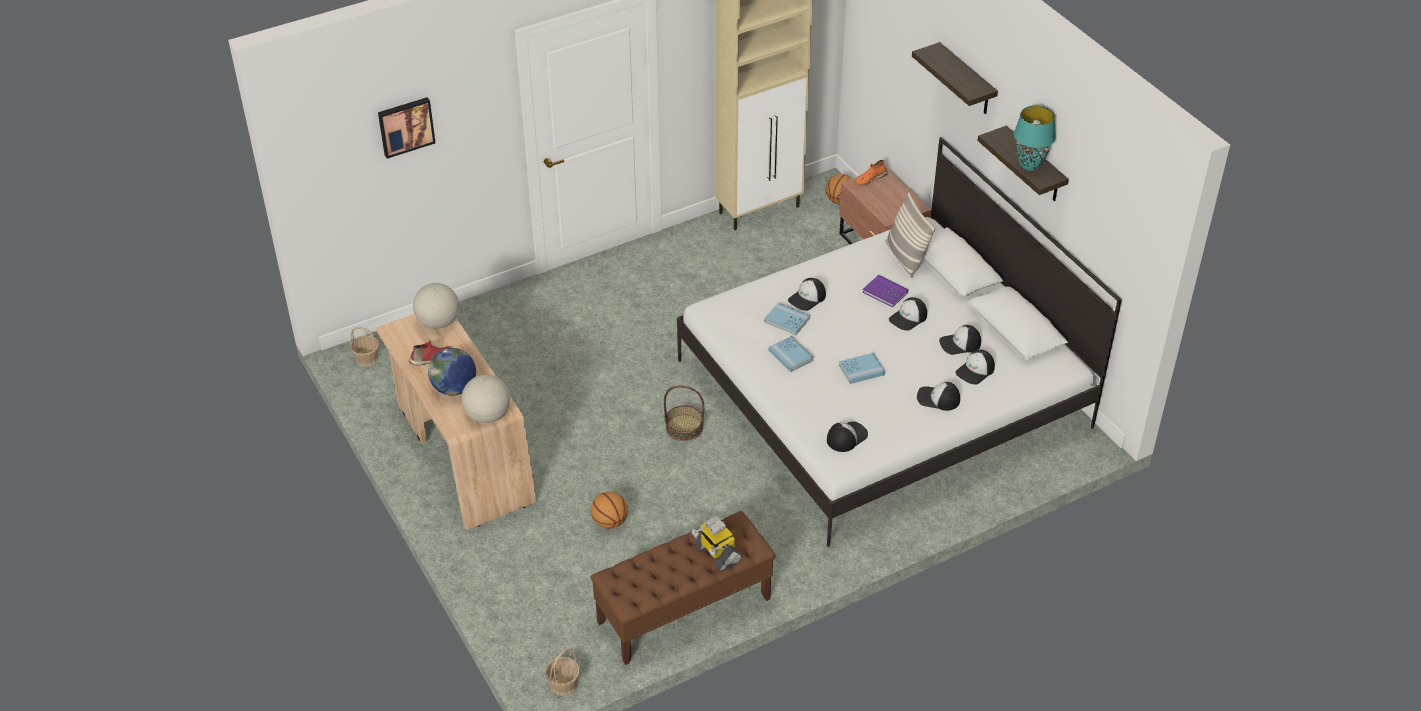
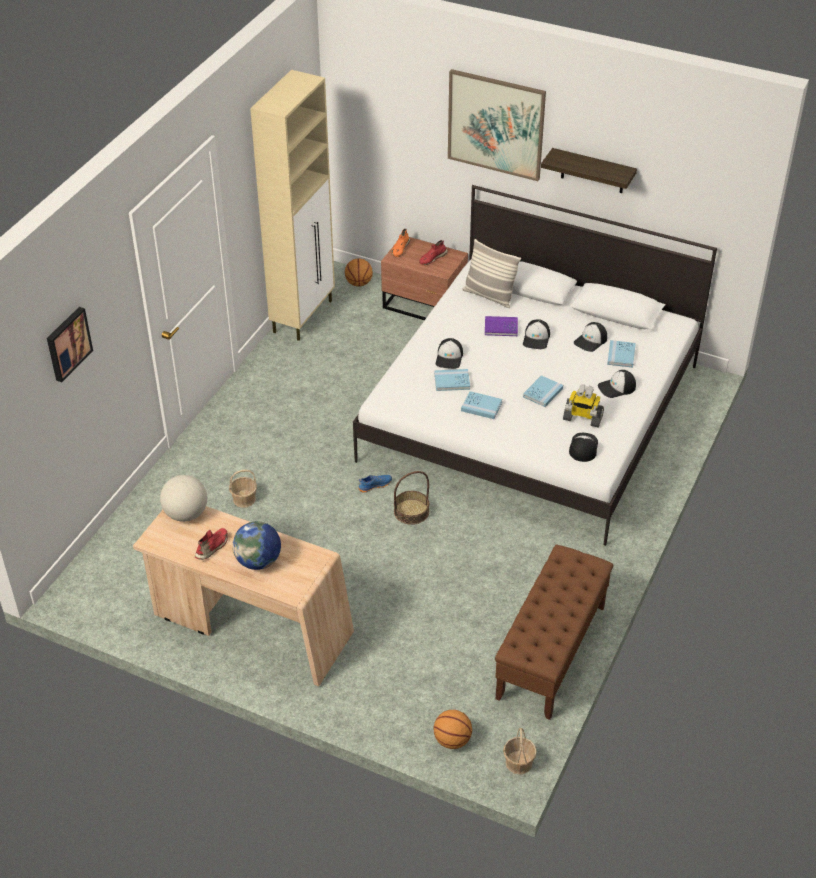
camera: 35 degrees left, 0 degrees up
basket [350,327,379,367] -> basket moved to [229,470,257,508]
globe [461,375,510,423] -> none
basketball [591,492,628,529] -> basketball moved to [433,710,472,749]
toy robot [692,516,742,572] -> toy robot moved to [563,385,604,428]
shelf [912,42,998,114] -> picture [448,69,546,181]
cap [955,349,995,384] -> blue book [607,340,636,368]
turquoise table lamp [1014,105,1056,171] -> none
none -> blue shoe [358,475,392,492]
none -> red shoe [419,240,448,265]

